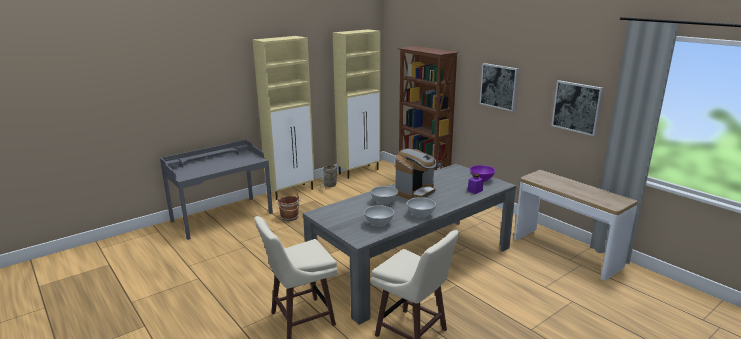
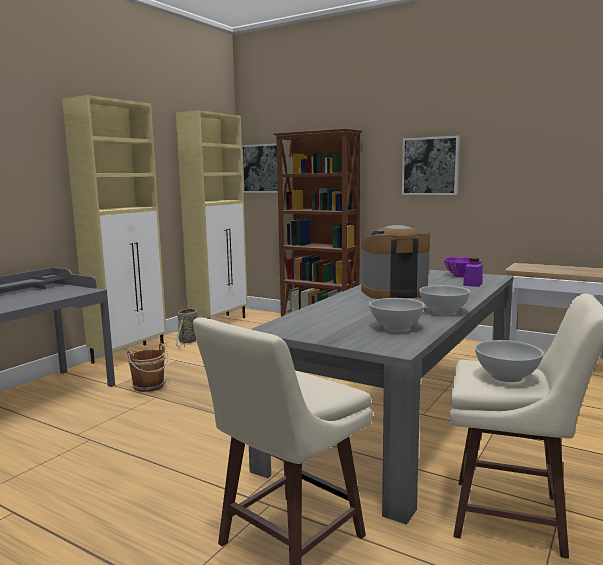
camera: 20 degrees left, 10 degrees down
white bowl [371,186,398,205] -> white bowl moved to [475,340,544,382]
coffee machine [395,148,438,200] -> coffee machine turned 120 degrees counterclockwise [361,225,430,299]
picture [551,80,604,136] -> picture moved to [242,143,283,193]

